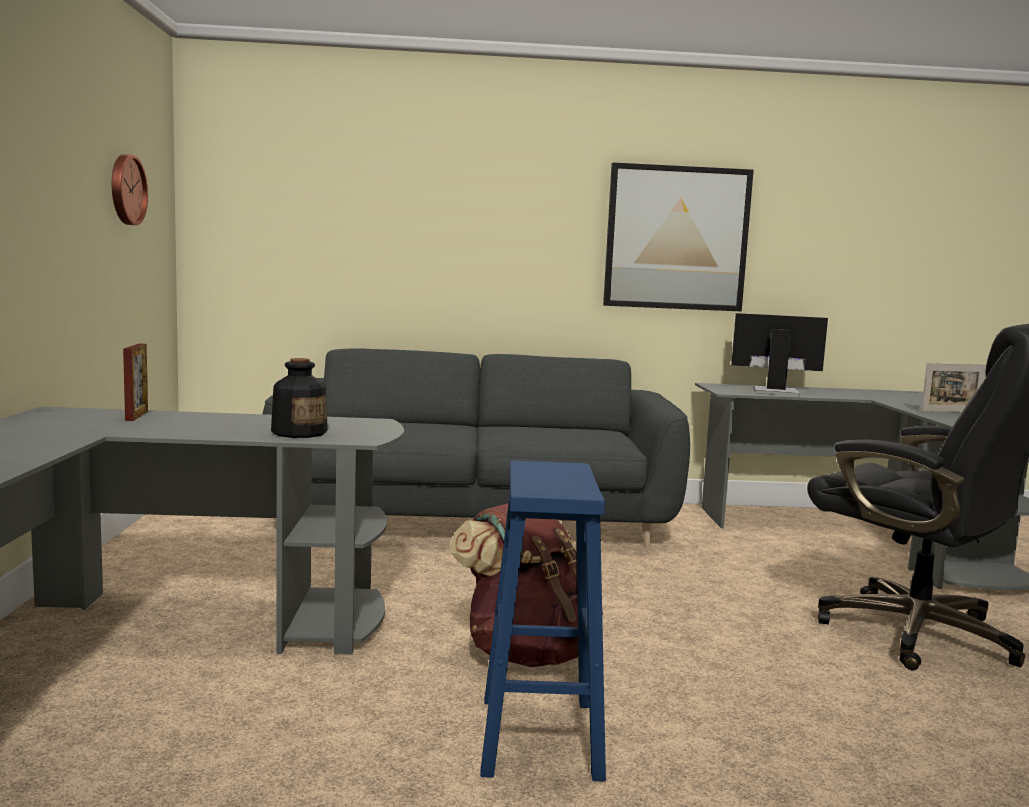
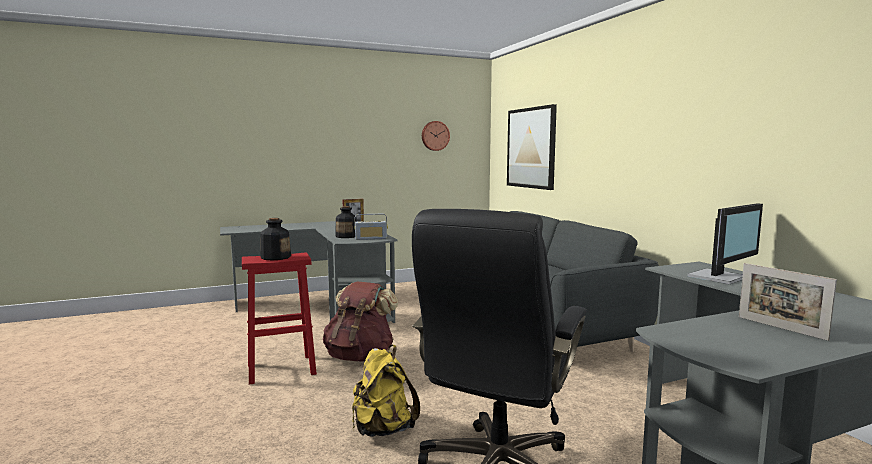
camera: 70 degrees right, 0 degrees up
blue stool [480,460,606,782] -> red stool [242,252,317,385]
picture [603,163,754,312] -> picture moved to [507,104,557,190]
monitor [731,313,828,396] -> monitor turned 60 degrees clockwise [687,203,763,284]
none -> bottle [260,218,291,261]
none -> yellow backpack [352,345,420,437]
none -> radio [354,214,388,240]

